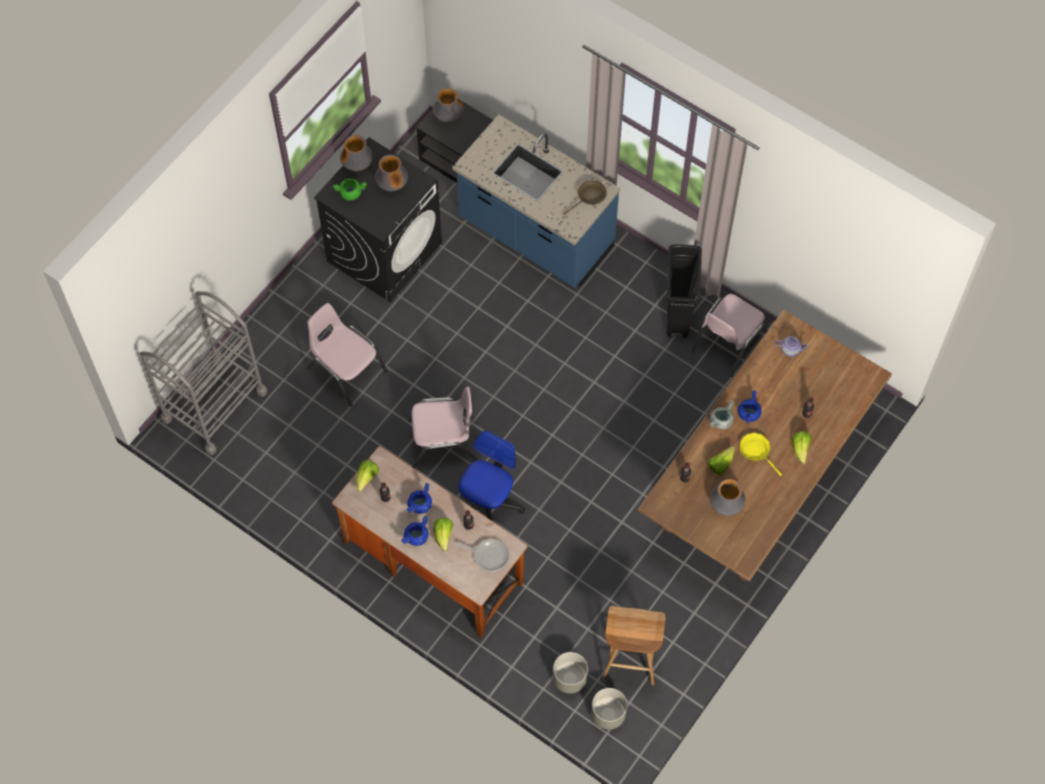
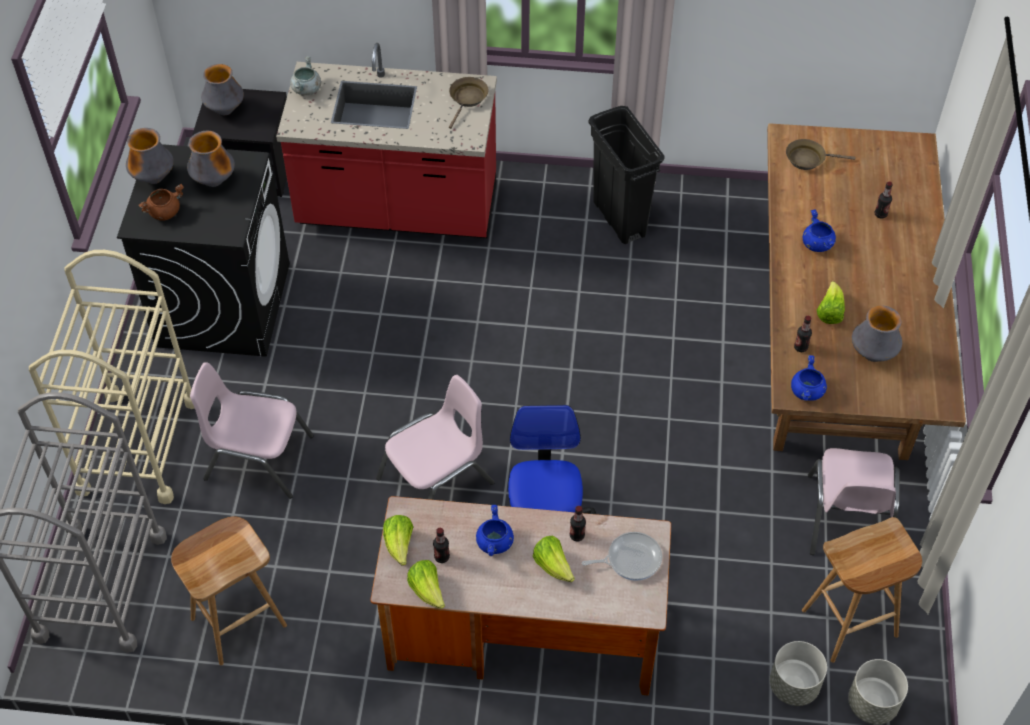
camera: 30 degrees left, 10 degrees down
green cooking pot [333,179,366,201] -> brown cooking pot [139,184,184,221]
blue cooking pot [401,516,429,546] -> blue cooking pot moved to [791,355,827,401]
blue counter [452,114,620,288] -> red counter [276,43,497,238]
pink chair [692,294,768,377] -> pink chair moved to [808,448,900,555]
grey cooking pot [709,400,734,430] -> grey cooking pot moved to [290,56,321,95]
yellow frying pan [740,433,782,476] -> none
teapot [775,336,809,357] -> brown frying pan [786,139,856,170]
lettuce [792,431,812,464] -> lettuce moved to [407,560,445,609]
none -> beige cart [29,250,195,504]
none -> brown stool [171,517,287,665]

